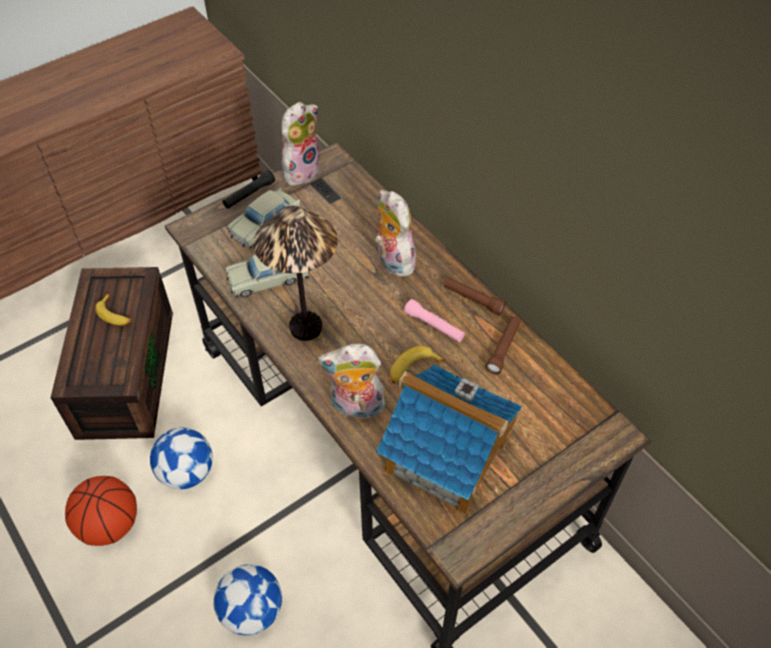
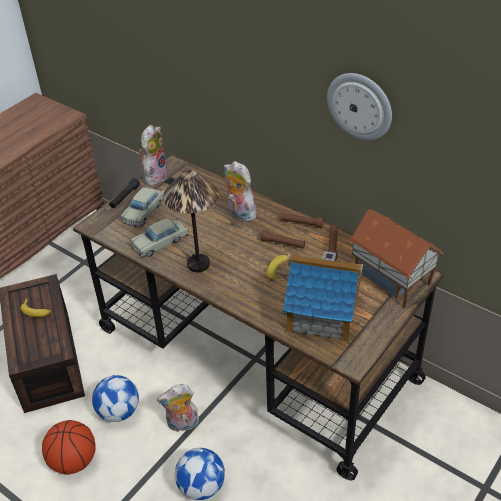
camera: 15 degrees left, 10 degrees down
plush toy [318,344,385,419] -> plush toy moved to [157,384,199,432]
pink flashlight [404,299,465,342] -> brown flashlight [260,230,305,249]
none -> wall clock [327,73,392,140]
none -> toy house [349,209,443,308]

